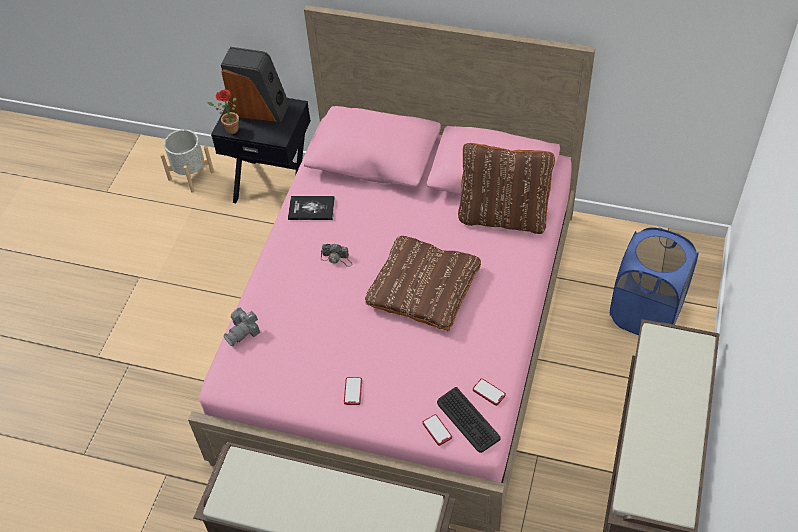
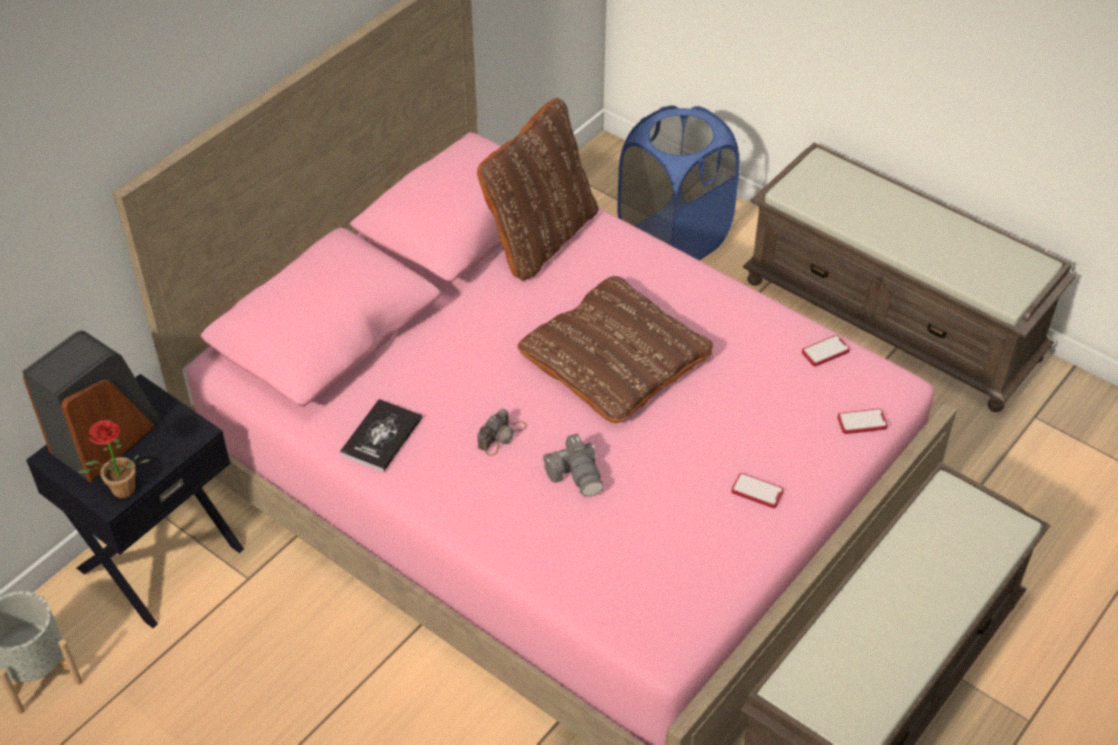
camera: 70 degrees left, 5 degrees down
camera [224,307,260,346] -> camera moved to [543,434,604,497]
keyboard [437,387,501,453] -> none

